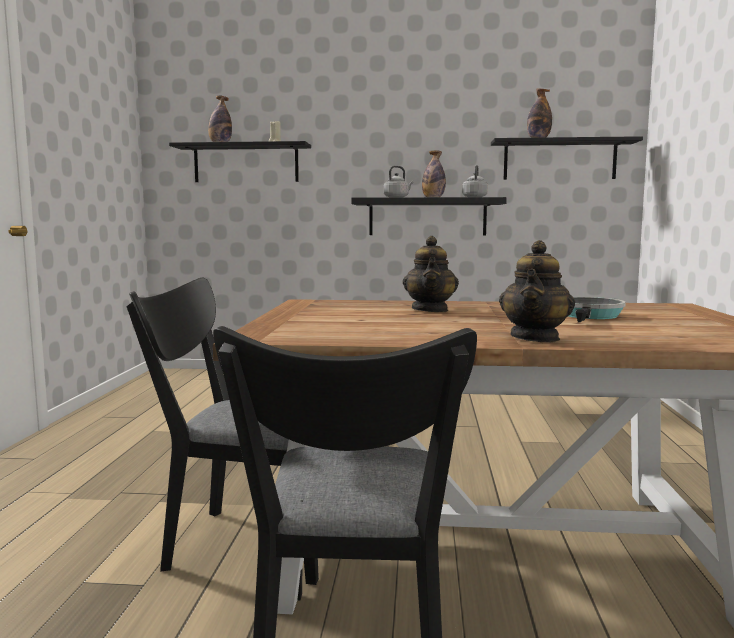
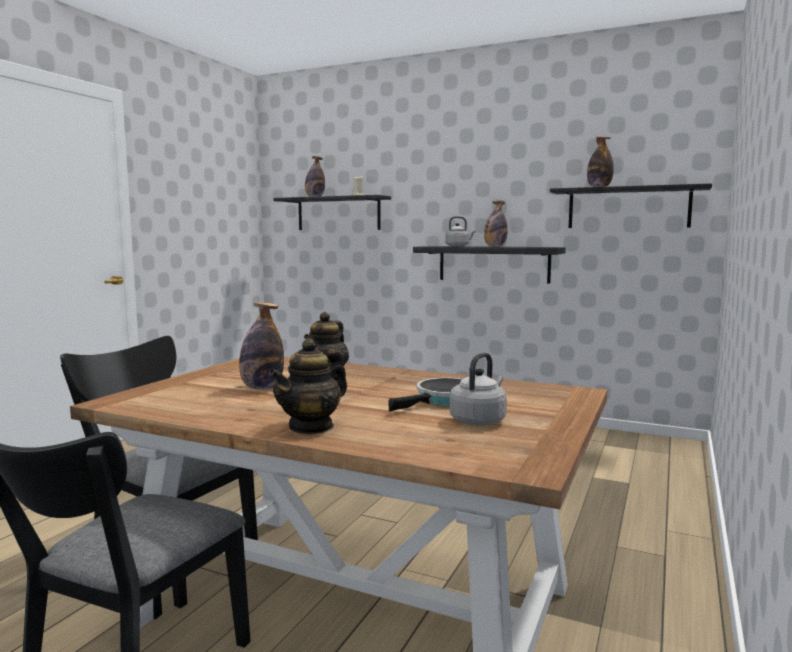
camera: 20 degrees right, 0 degrees up
grey kettle [462,165,488,197] -> grey kettle moved to [450,352,507,426]
none -> bottle [239,302,284,390]

